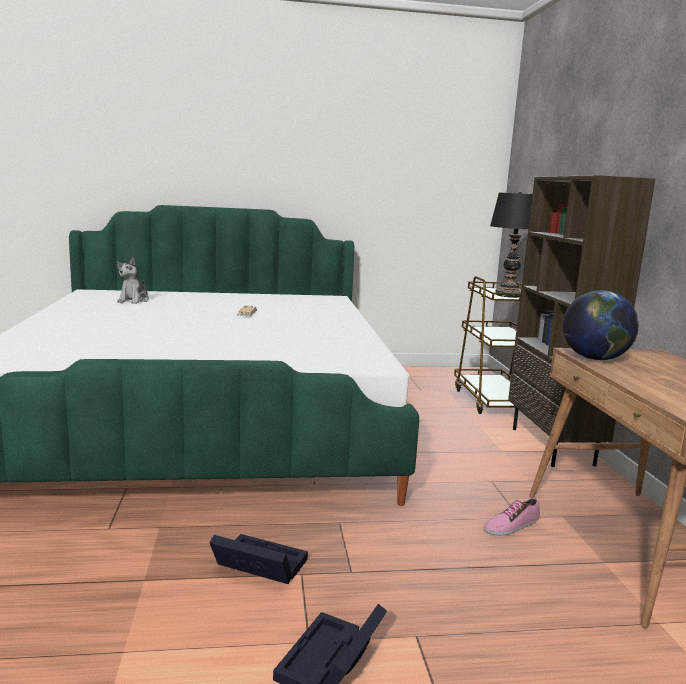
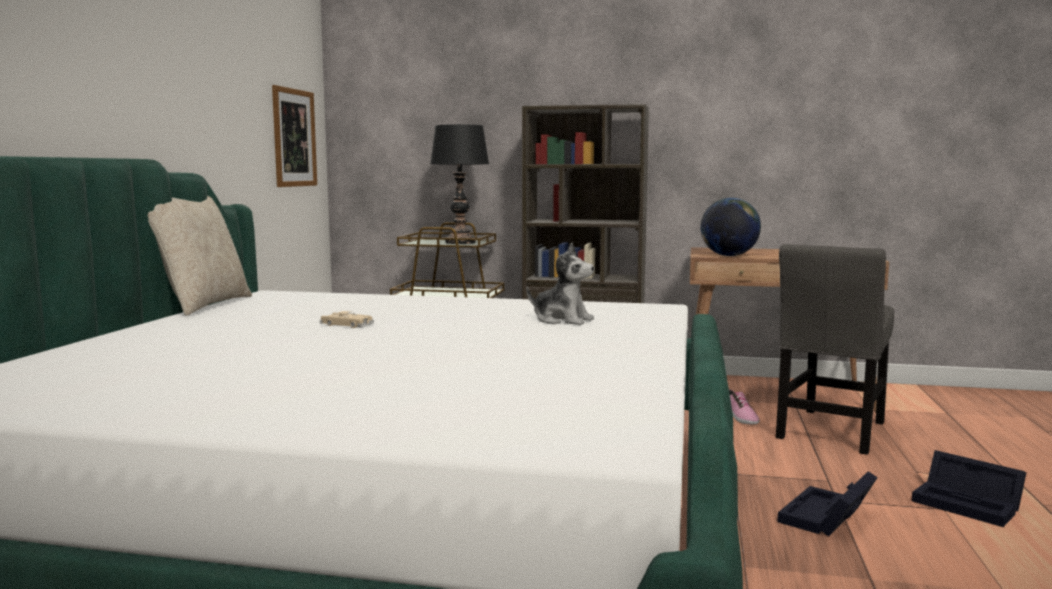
camera: 70 degrees left, 5 degrees down
plush toy [117,257,149,304] -> plush toy moved to [527,243,594,325]
none -> beige pillow [148,195,252,316]
none -> picture [272,85,317,187]
none -> grey chair [776,244,894,455]

